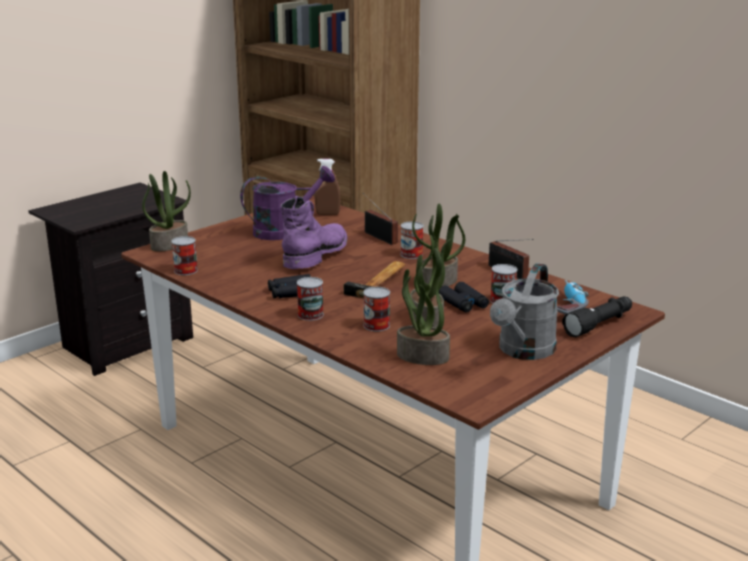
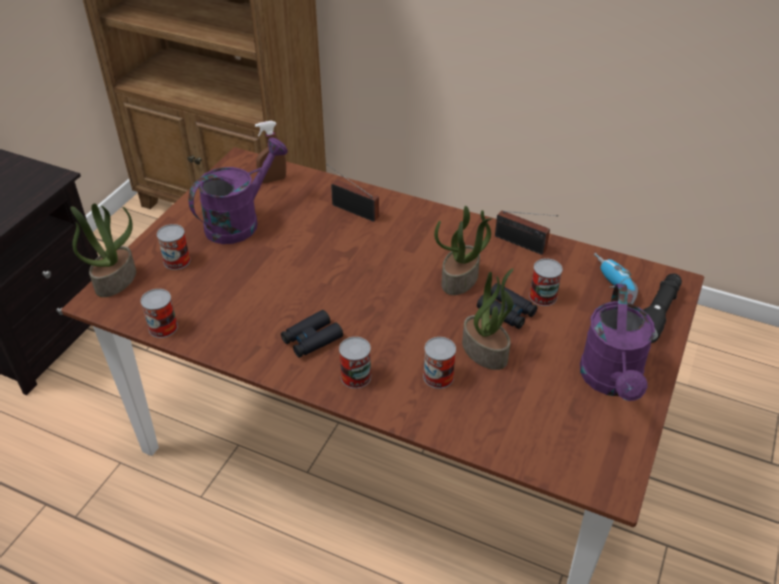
camera: 20 degrees left, 20 degrees up
purple boot [281,196,347,269] -> none
hammer [344,261,406,298] -> none
potted plant [397,266,450,365] -> none
can [400,221,423,259] -> can moved to [157,224,190,270]
grey watering can [490,263,559,360] -> purple watering can [580,284,655,401]

